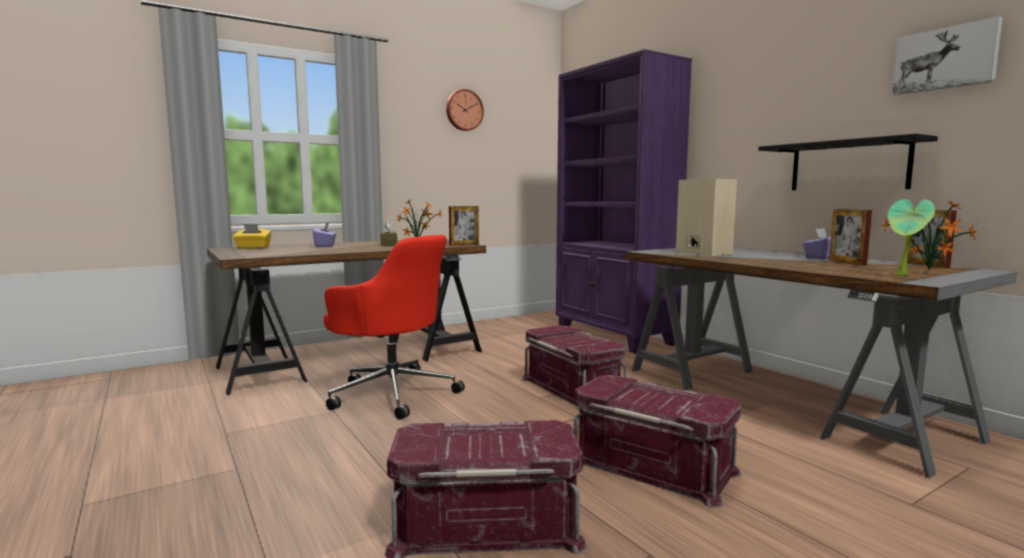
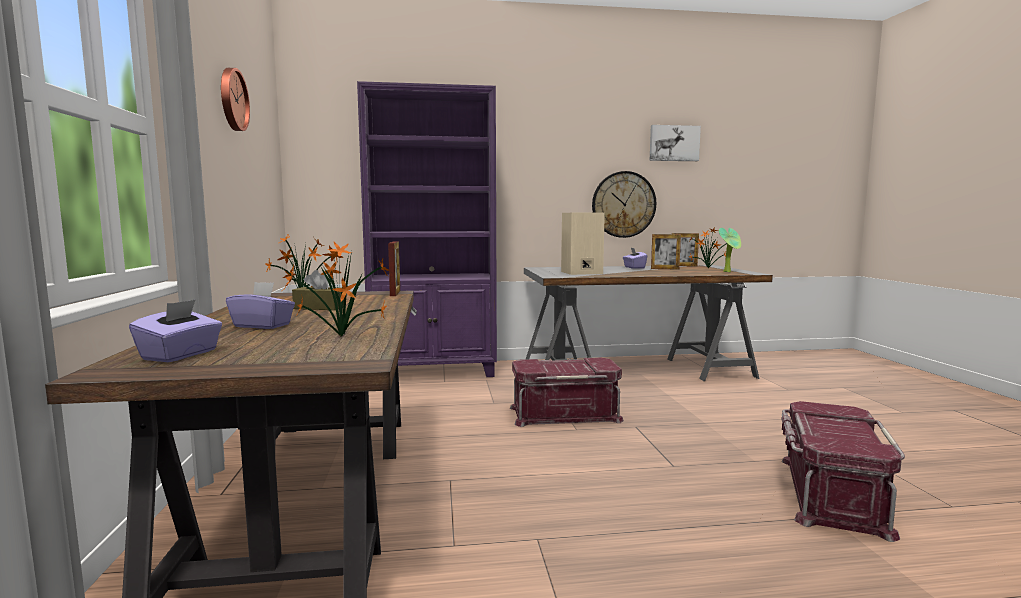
camera: 65 degrees left, 0 degrees up
yellow tissue box [233,224,272,249] -> purple tissue box [129,299,222,362]
red office chair [324,235,465,420] -> none
red storage box [574,375,742,508] -> none
black shelf [758,134,938,190] -> wall clock [592,171,656,238]
none -> potted plant [283,242,389,337]

